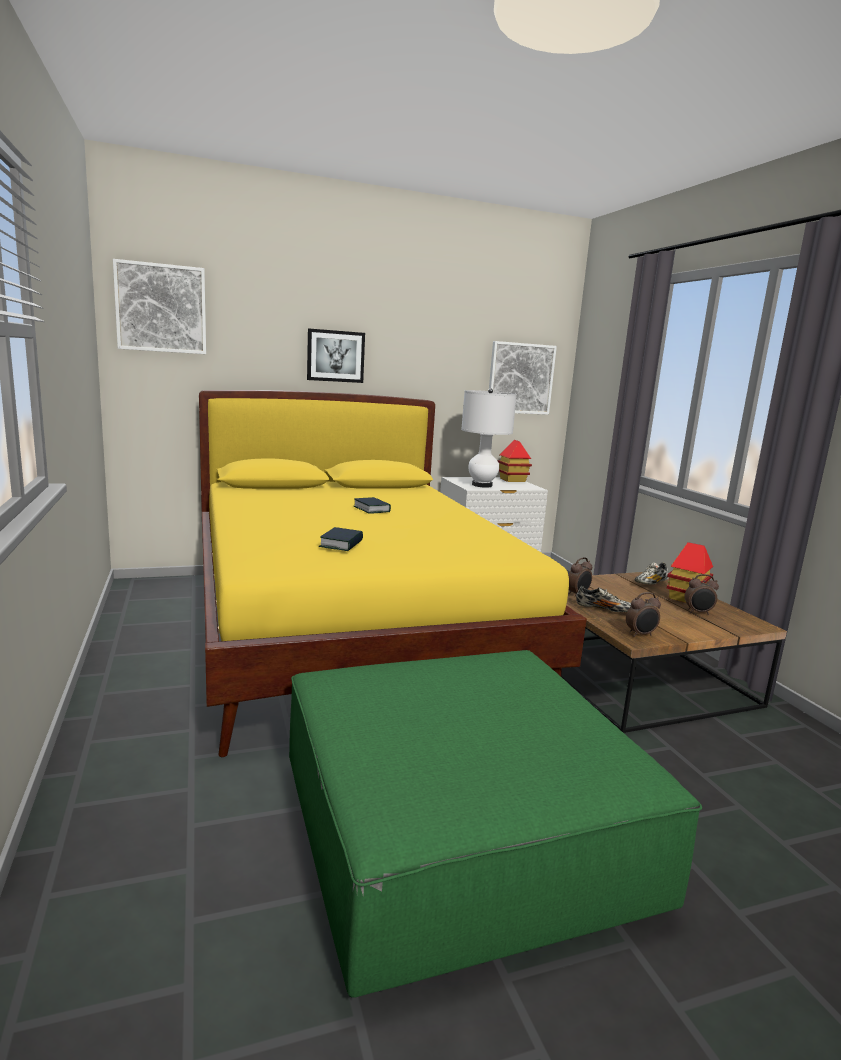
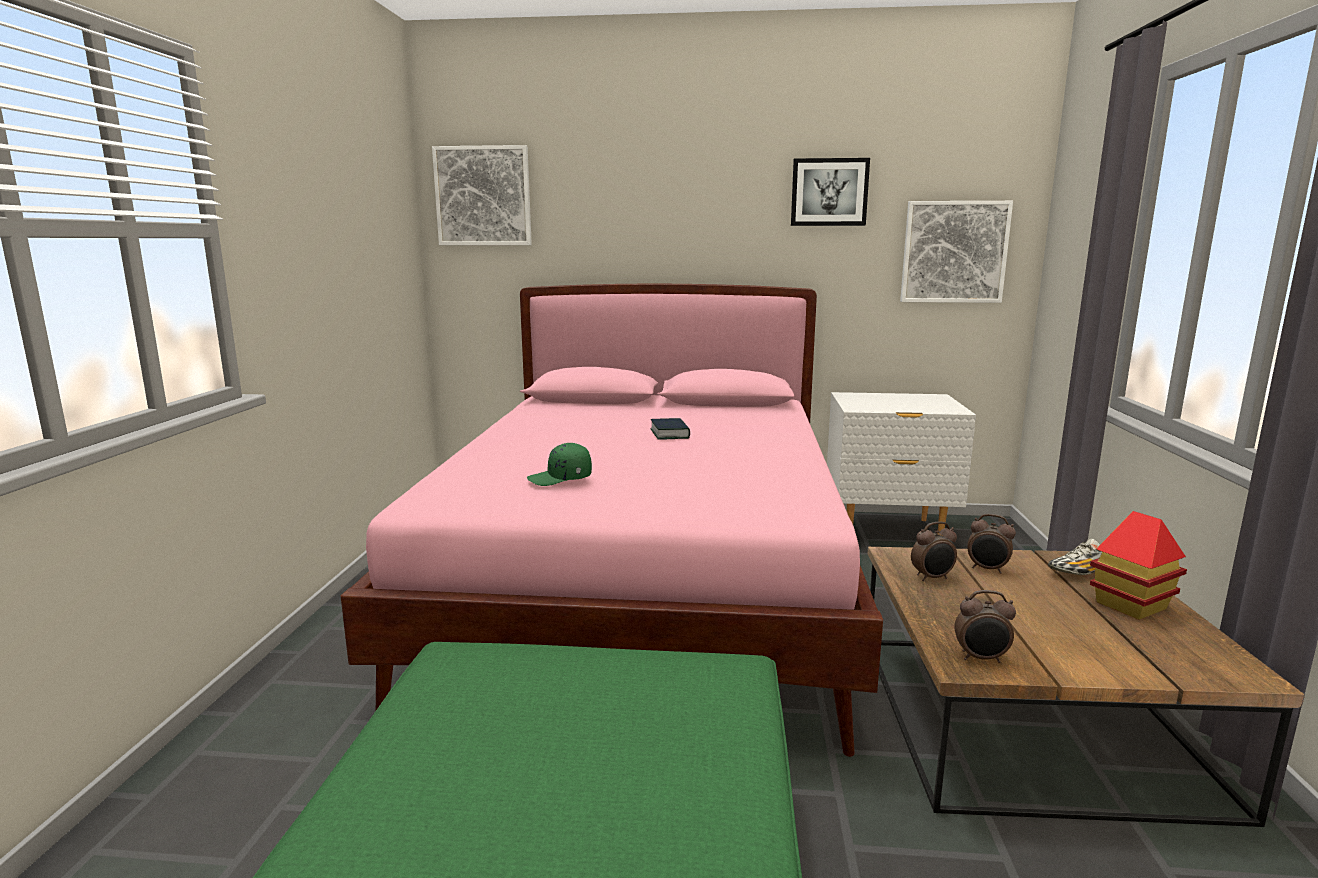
camera: 25 degrees right, 0 degrees up
yellow bed [199,390,587,757] -> pink bed [341,284,883,757]
picture [307,328,365,383] -> picture moved to [791,158,870,226]
book [319,527,363,551] -> green cap [527,443,592,486]
white table lamp [461,388,517,488] -> none
toy house [497,440,532,482] -> none
shoe [576,586,631,612] -> none
alarm clock [684,574,719,615] -> alarm clock moved to [967,514,1016,573]

